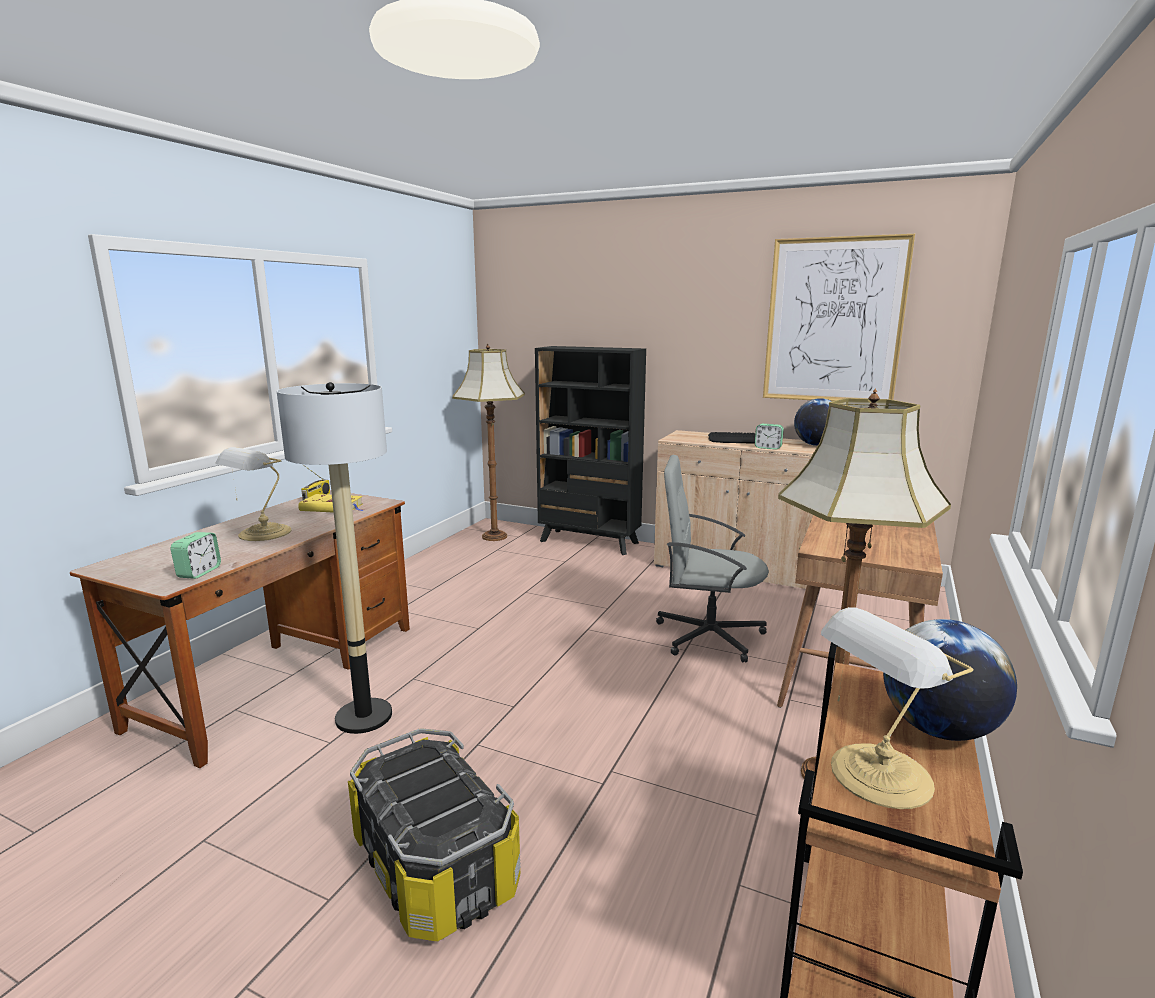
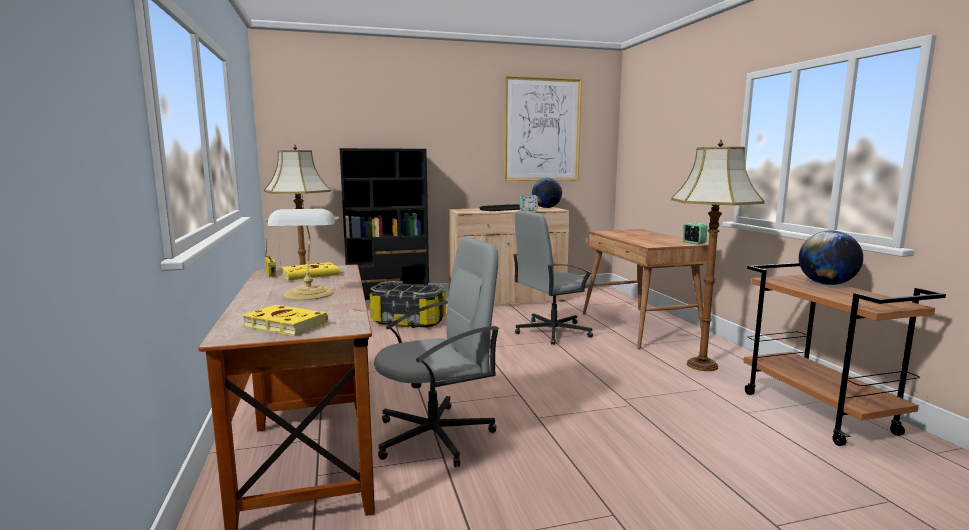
camera: 40 degrees left, 5 degrees down
alarm clock [171,532,221,579] -> alarm clock moved to [683,222,707,244]
floor lamp [277,382,392,734] -> grey office chair [374,237,500,467]
storage box [348,728,521,941] -> storage box moved to [370,281,446,328]
table lamp [821,607,974,809] -> none
none -> yellow book [241,305,328,336]

